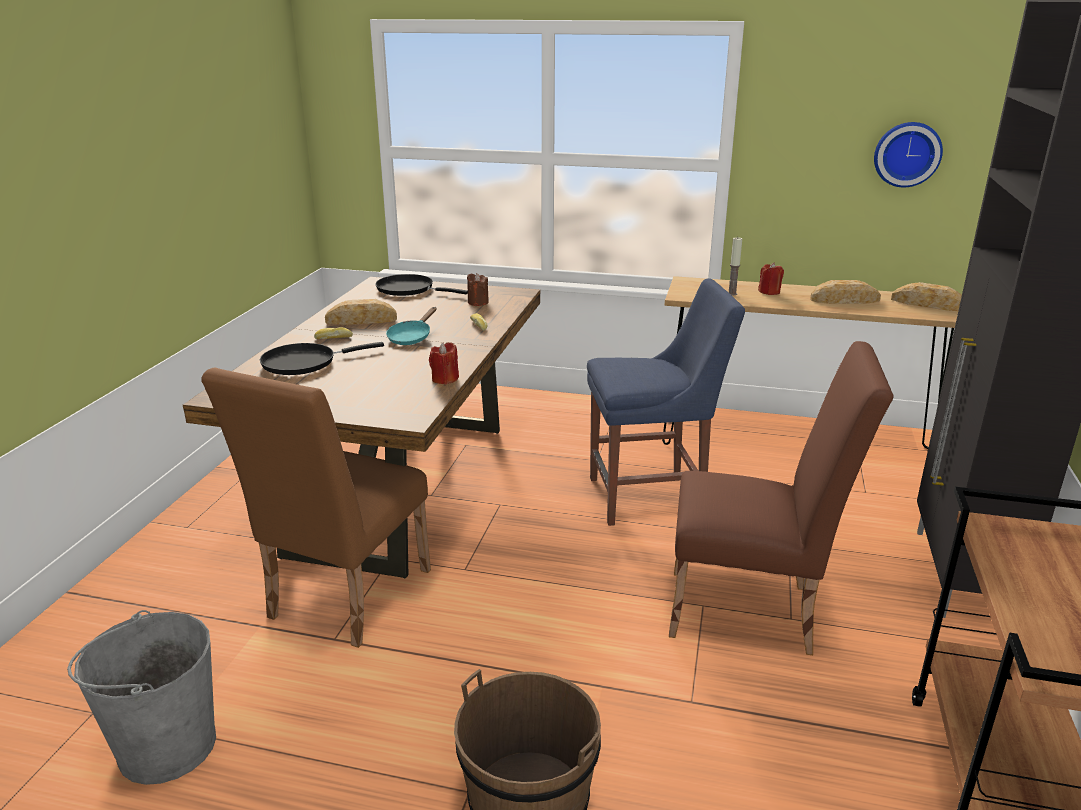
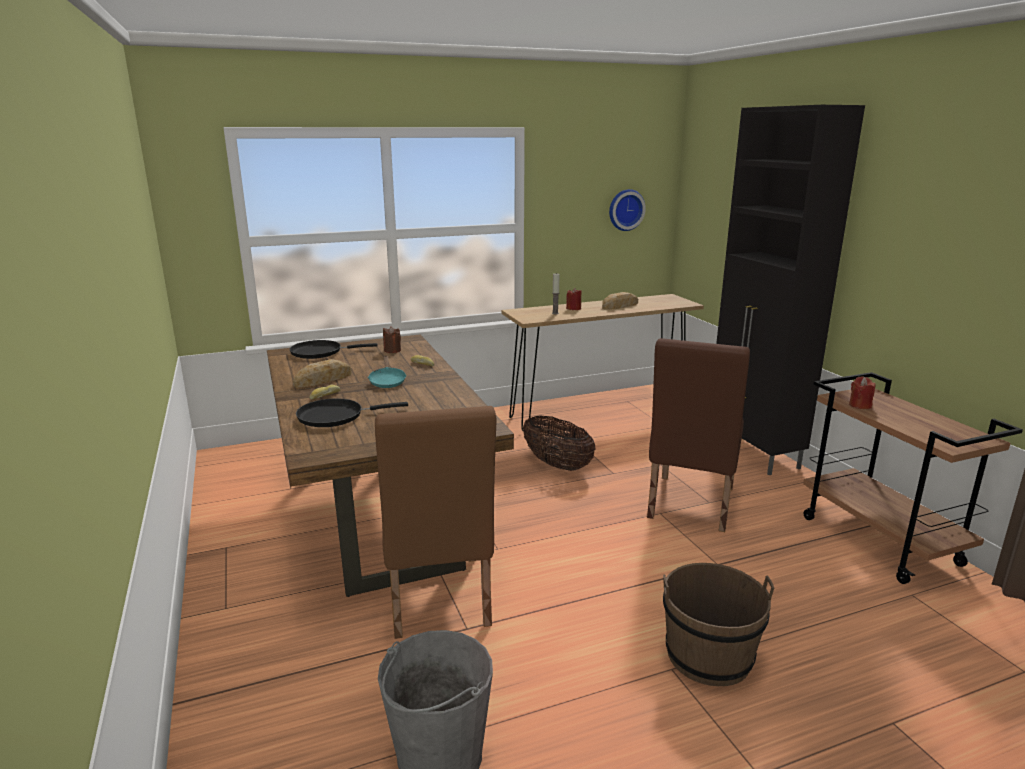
camera: 35 degrees left, 5 degrees down
black frying pan [260,342,384,375] -> black frying pan turned 45 degrees clockwise [296,398,408,427]
red candle [429,342,459,384] -> red candle moved to [849,376,875,409]
blue chair [587,278,745,526] -> basket [523,416,596,471]
brown chair [669,341,894,655] -> brown chair turned 135 degrees clockwise [647,338,750,532]
bread [891,282,962,311] -> none

